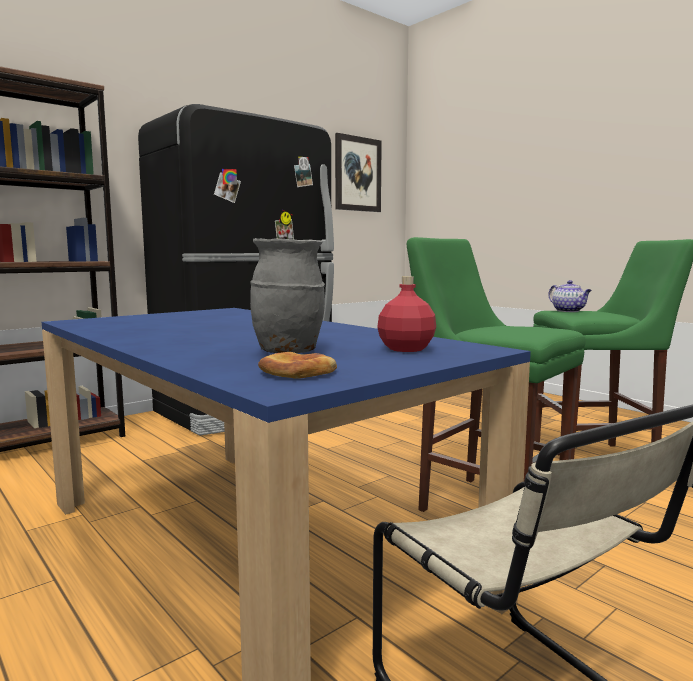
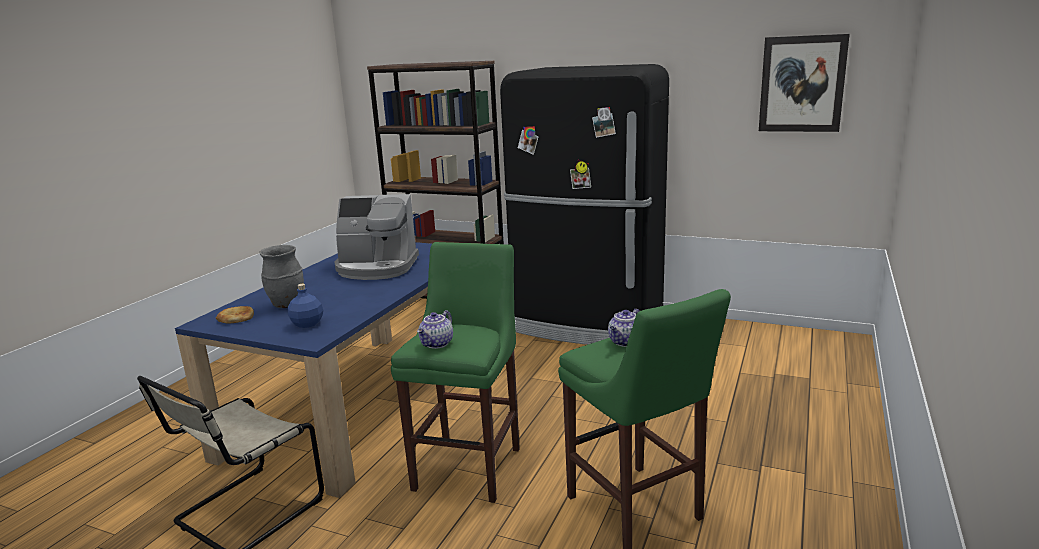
camera: 65 degrees right, 10 degrees up
red bottle [377,276,436,352] -> blue bottle [287,284,323,328]
none -> coffee machine [334,194,419,280]
none -> teapot [417,310,453,349]

